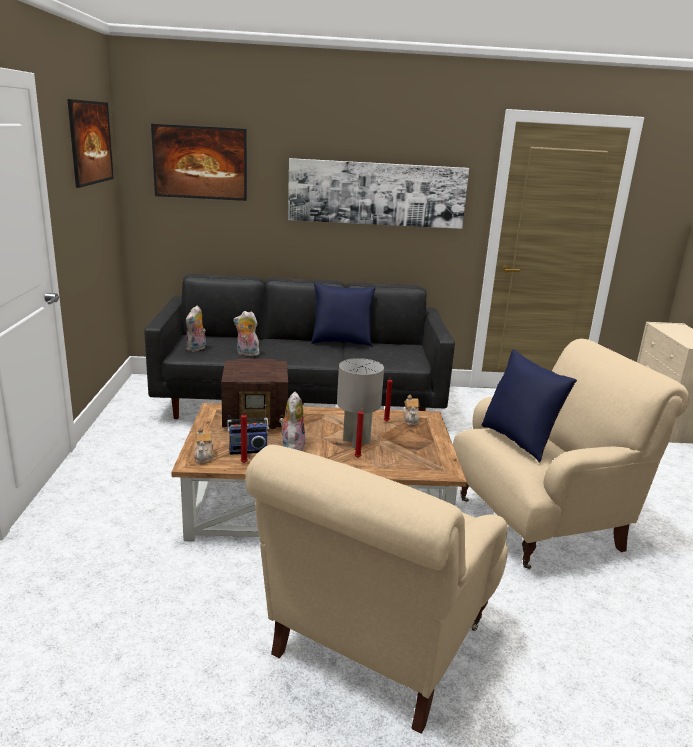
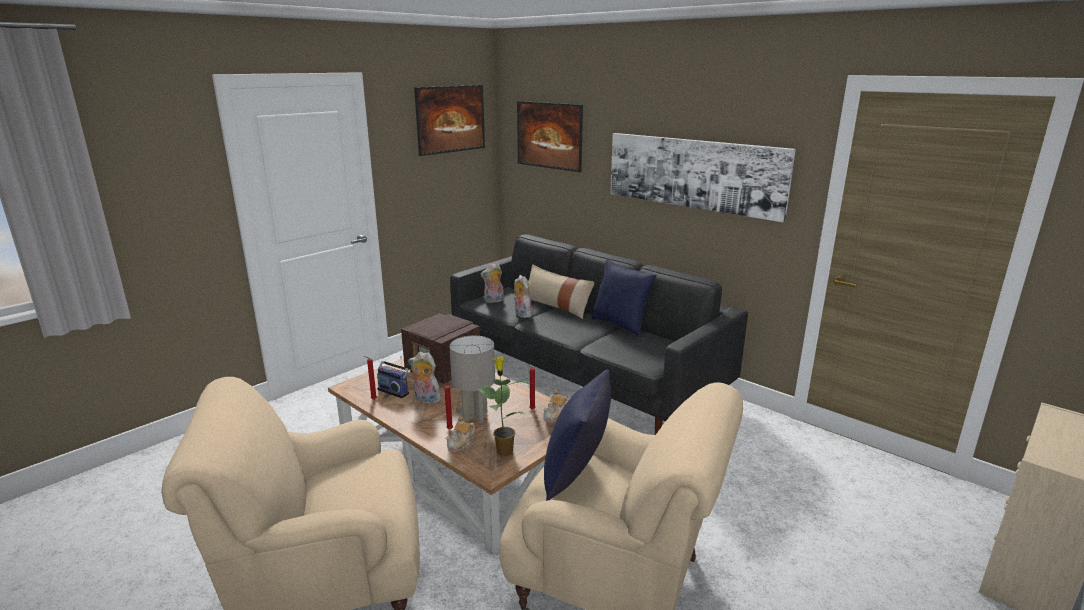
camera: 45 degrees right, 0 degrees up
teapot [194,427,215,464] -> teapot moved to [445,416,475,453]
plush toy [279,392,305,451] -> plush toy turned 120 degrees counterclockwise [409,352,441,404]
none -> potted plant [477,356,531,456]
none -> beige pillow [528,264,594,319]

